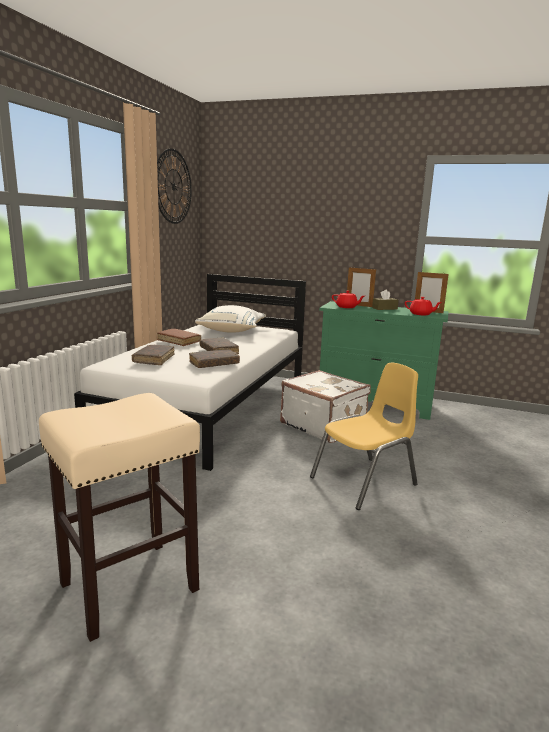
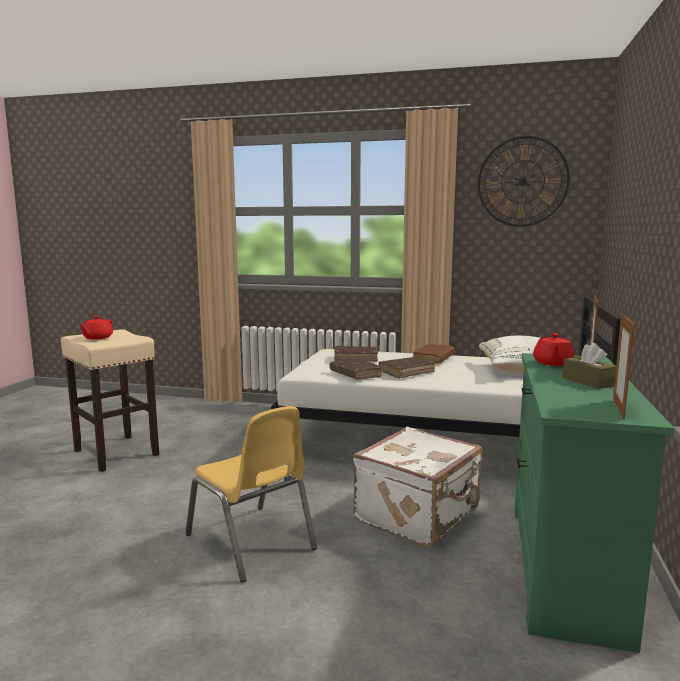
camera: 85 degrees right, 5 degrees down
red teapot [405,297,442,315] -> red teapot moved to [78,316,113,340]

